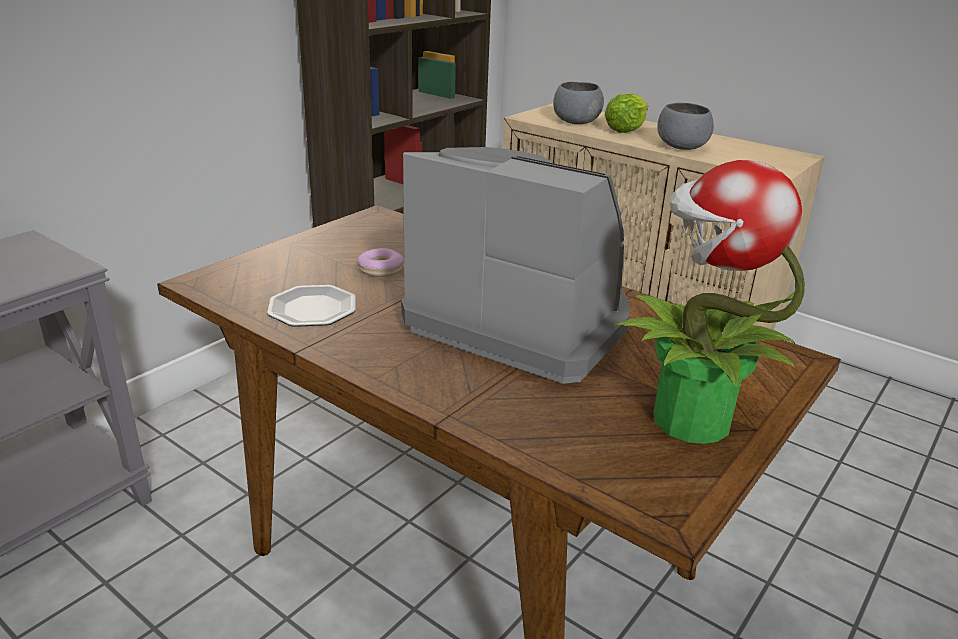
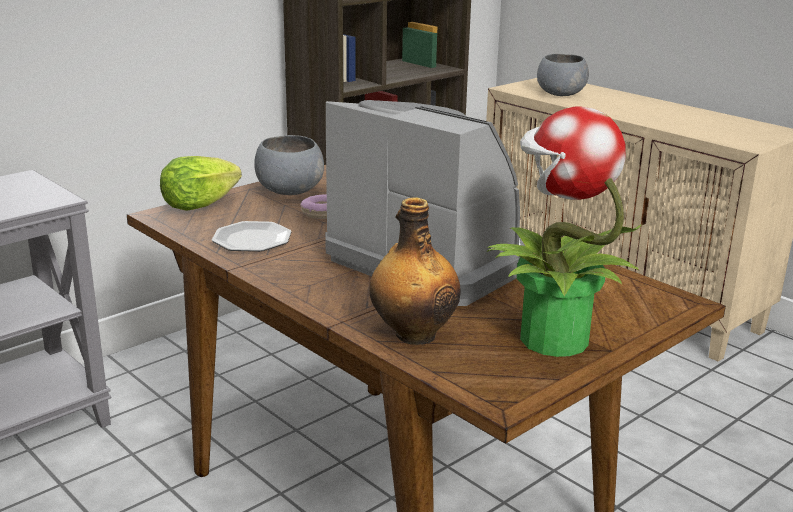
camera: 10 degrees right, 5 degrees down
lettuce [605,94,648,133] -> lettuce moved to [160,156,242,211]
grey bowl [657,103,714,150] -> grey bowl moved to [254,135,324,195]
none -> bottle [369,197,461,345]

